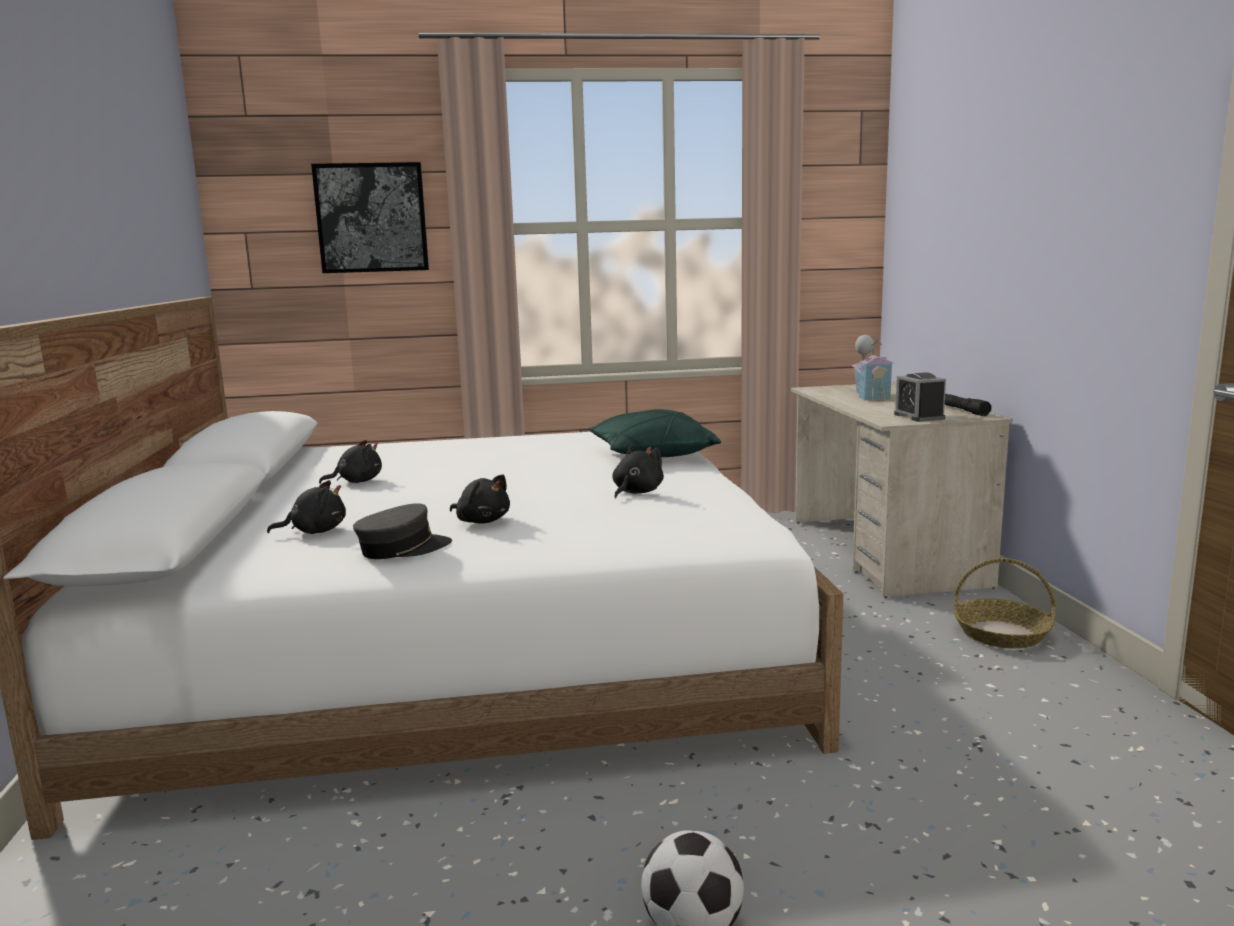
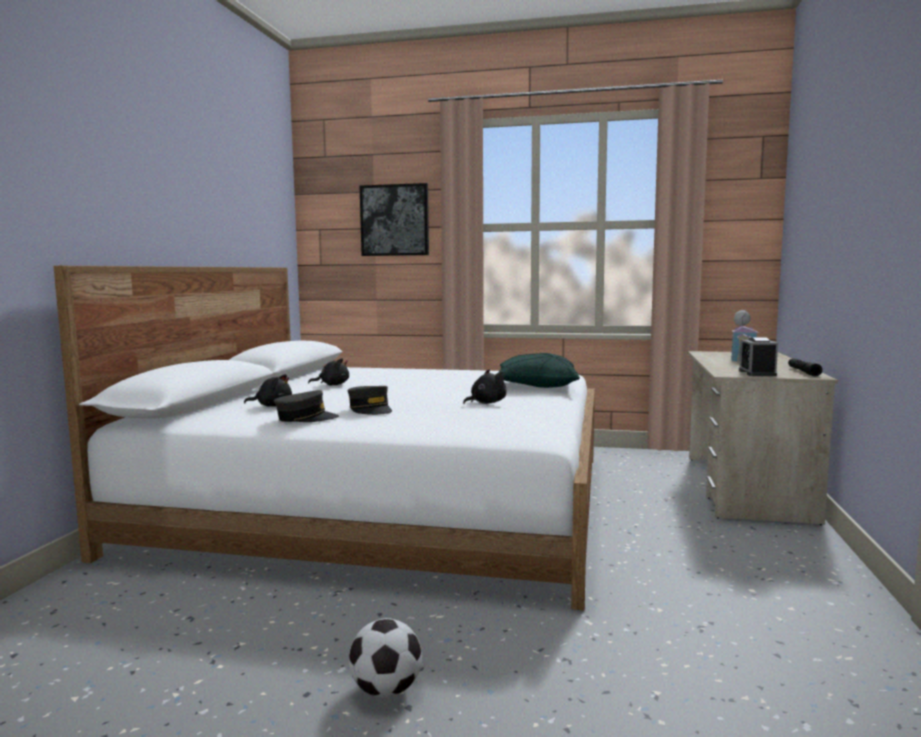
camera: 20 degrees right, 5 degrees down
black plush toy [450,474,510,524] -> grey cap [348,386,392,415]
basket [953,558,1056,648] -> none

